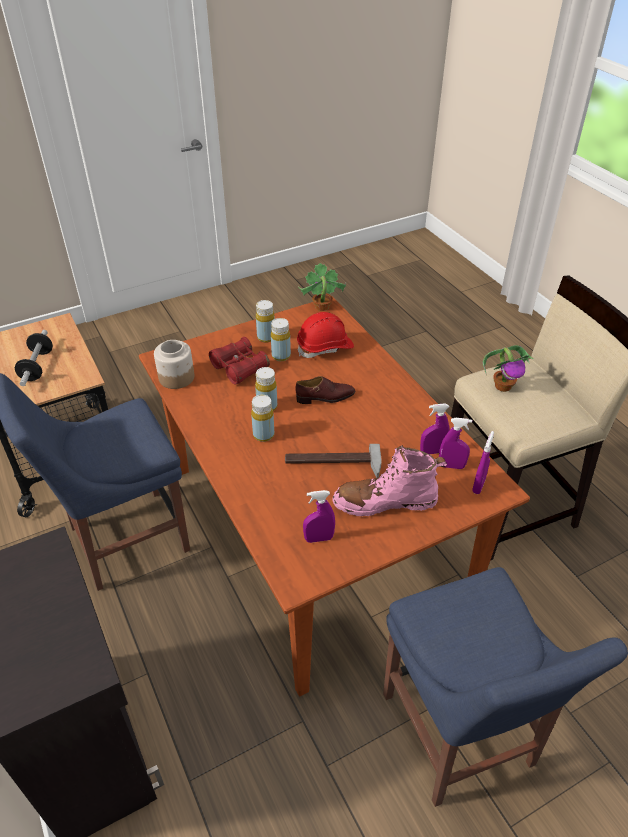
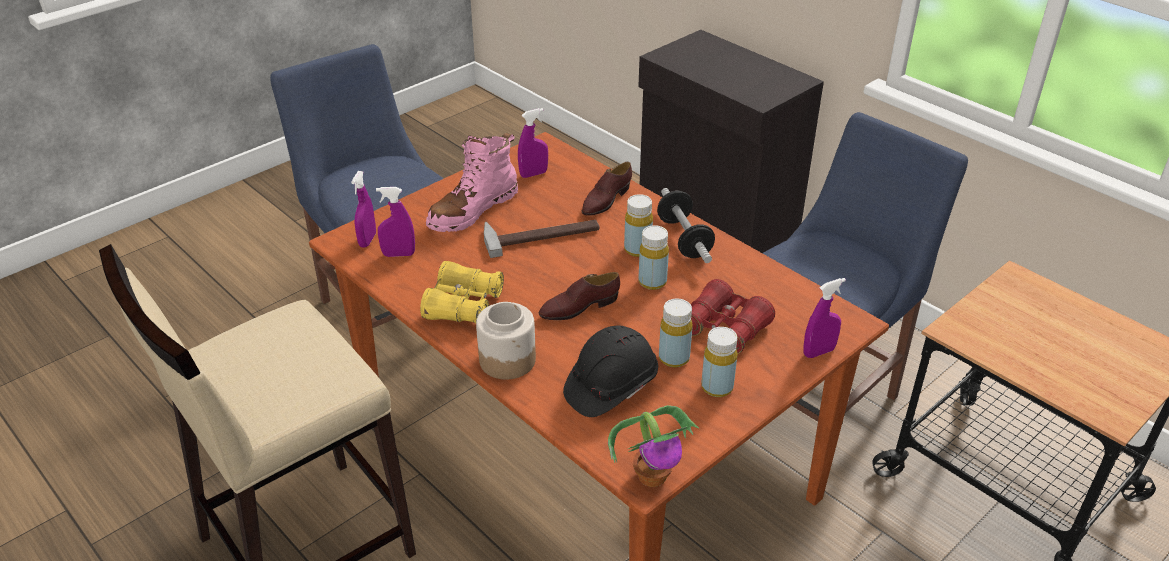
camera: 165 degrees right, 5 degrees down
dumbbell [15,330,53,386] -> dumbbell moved to [657,188,715,263]
jar [154,340,194,389] -> jar moved to [476,302,536,380]
red hard hat [297,312,354,358] -> black hard hat [563,326,658,417]
pink boot [333,445,447,516] -> pink boot turned 150 degrees clockwise [426,133,518,232]
purple spray bottle [420,403,450,454] -> purple spray bottle moved to [803,278,846,358]
potted plant [483,345,534,392] -> none
none -> yellow binoculars [420,261,504,323]
none -> brown shoe [582,162,632,216]

